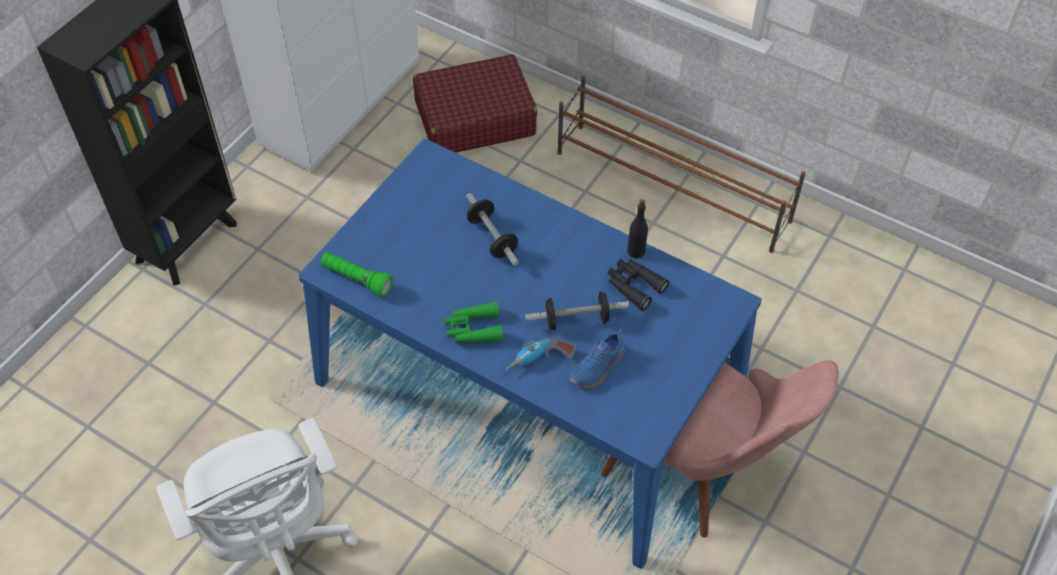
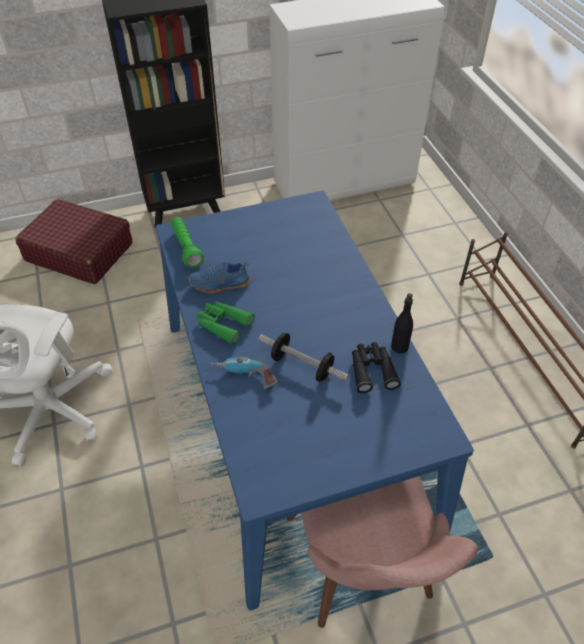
camera: 40 degrees right, 5 degrees down
red suitcase [413,54,537,153] -> red suitcase moved to [15,199,132,284]
dumbbell [466,193,519,266] -> none
blue shoe [570,328,625,388] -> blue shoe moved to [188,261,251,293]

